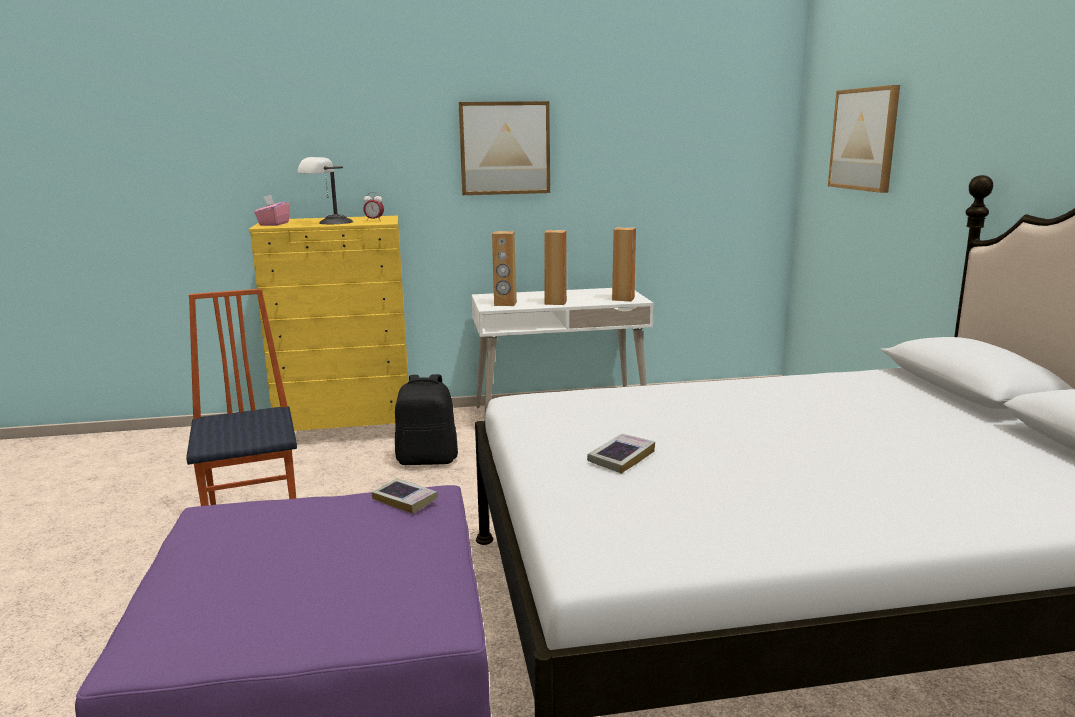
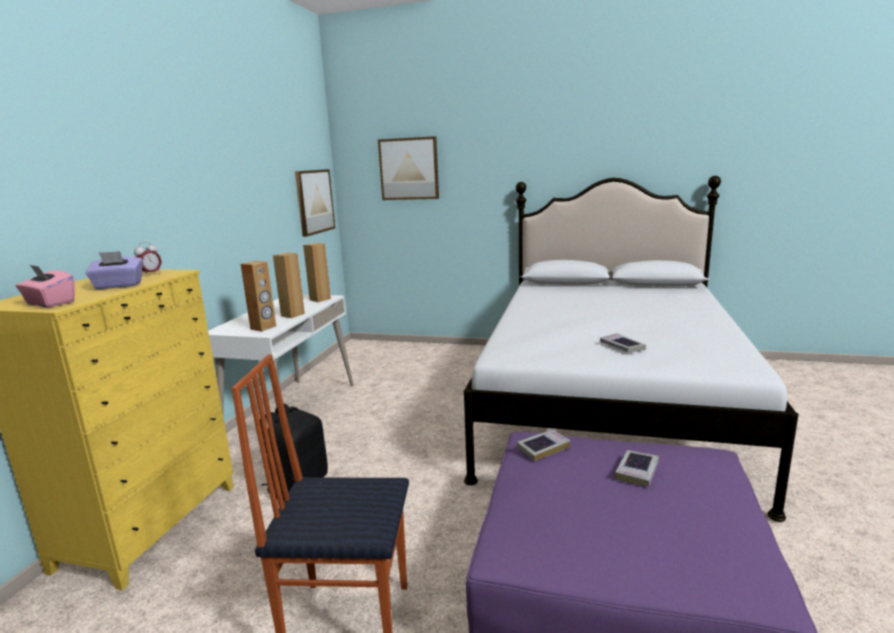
camera: 65 degrees left, 0 degrees up
table lamp [297,157,354,224] -> purple tissue box [85,251,143,289]
picture [459,101,550,195] -> picture moved to [295,169,335,237]
none -> book [615,450,659,486]

